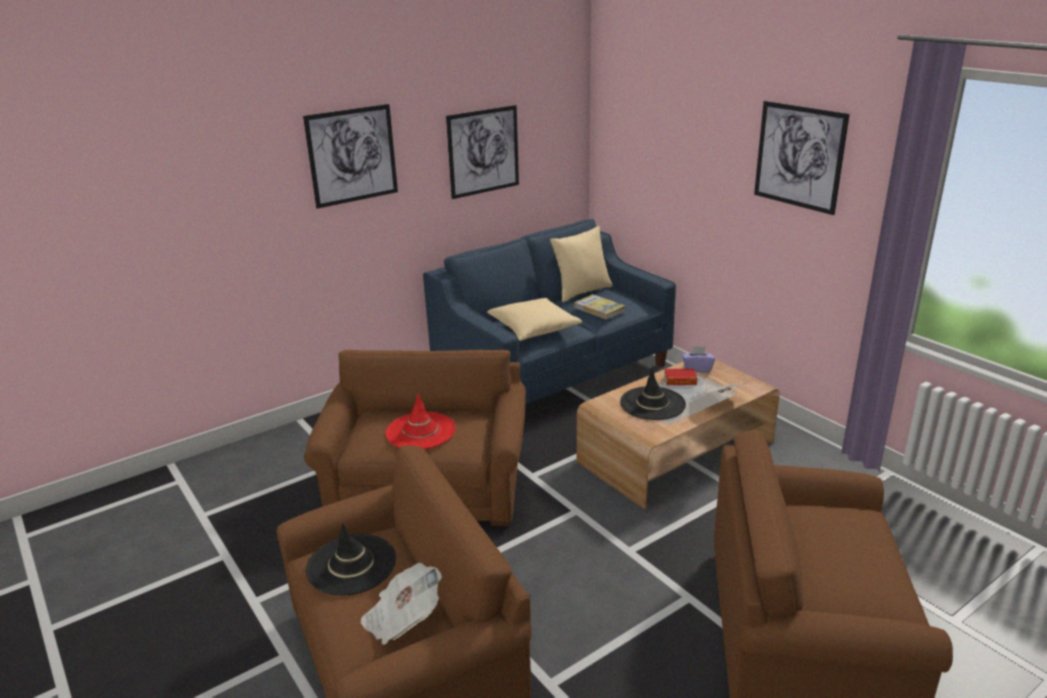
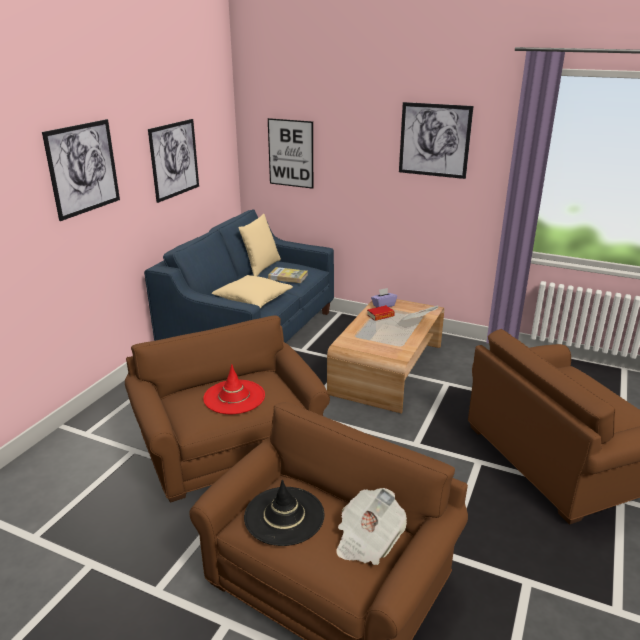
camera: 30 degrees left, 0 degrees up
black hat [620,369,686,420] -> none
none -> picture [268,118,313,189]

